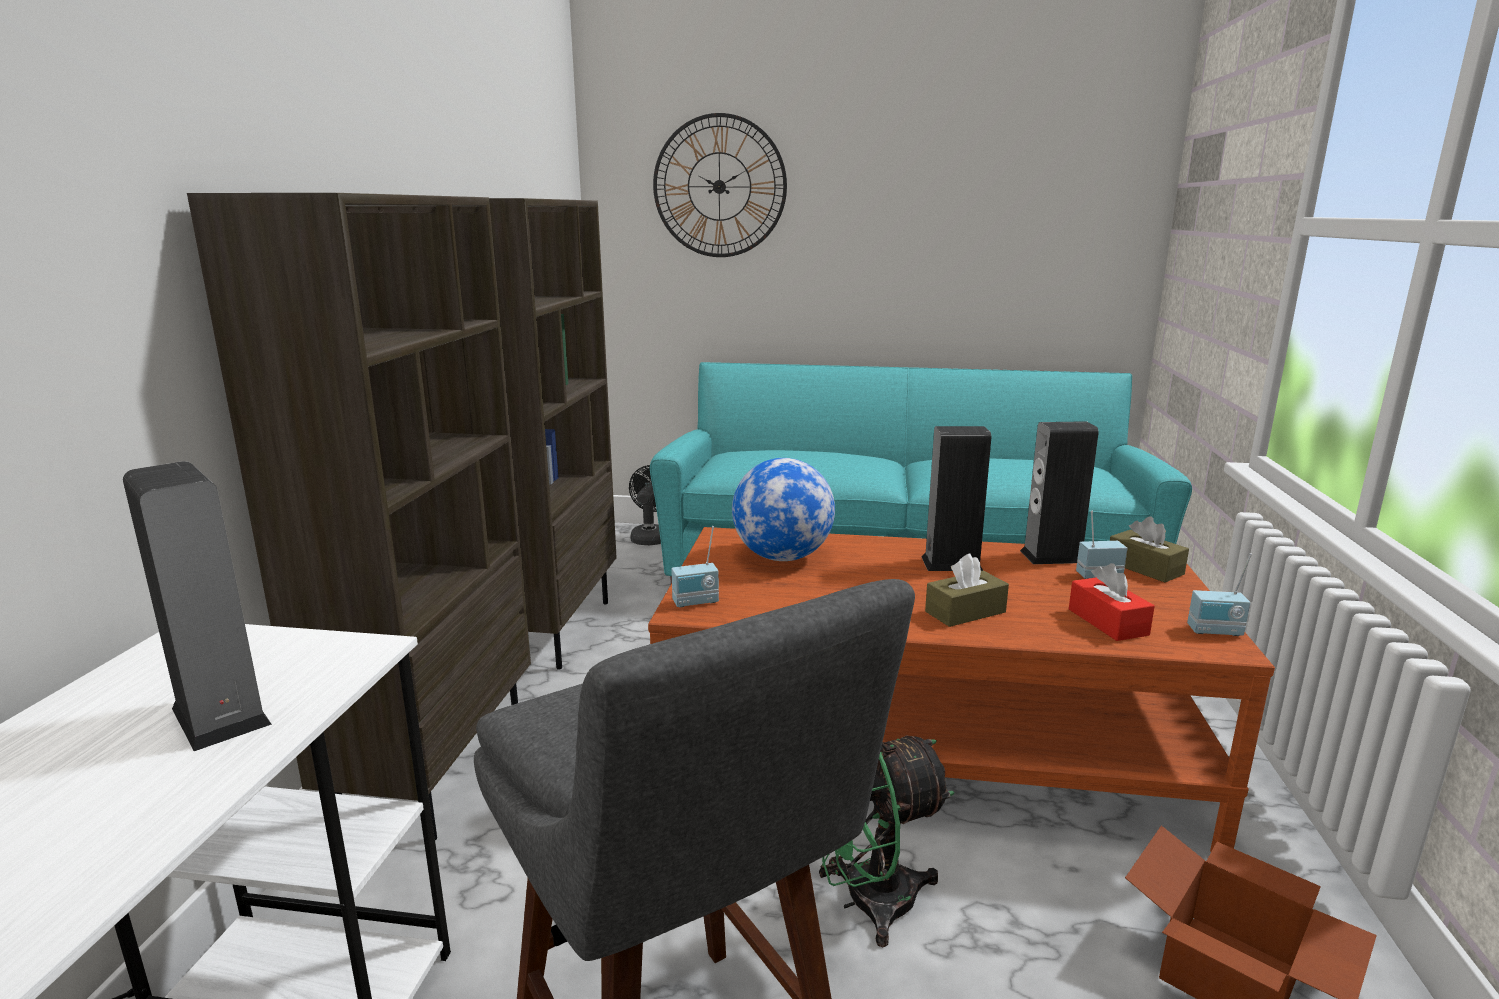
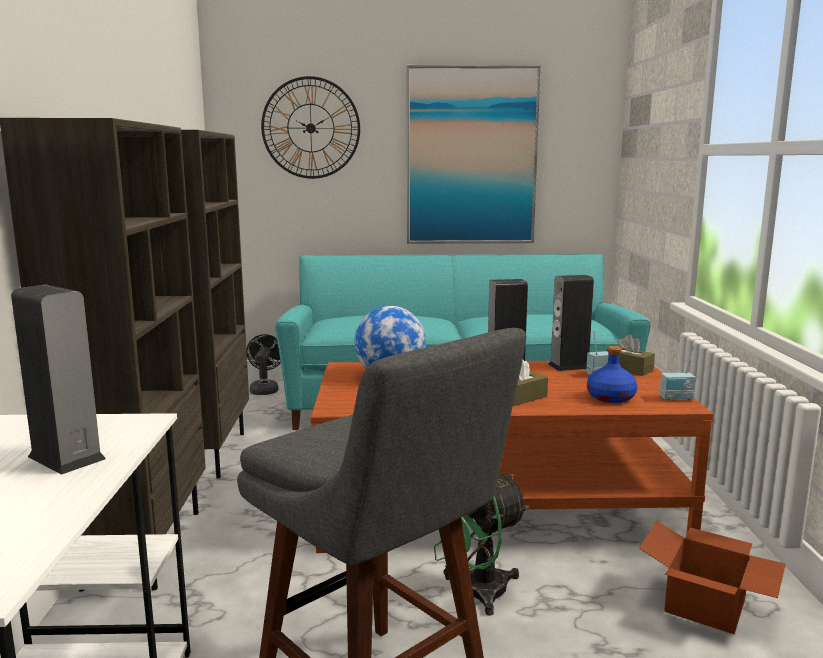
camera: 10 degrees left, 5 degrees down
radio [671,526,719,608] -> none
red tissue box [1069,563,1155,641] -> blue bottle [587,346,637,403]
none -> picture [407,65,541,243]

